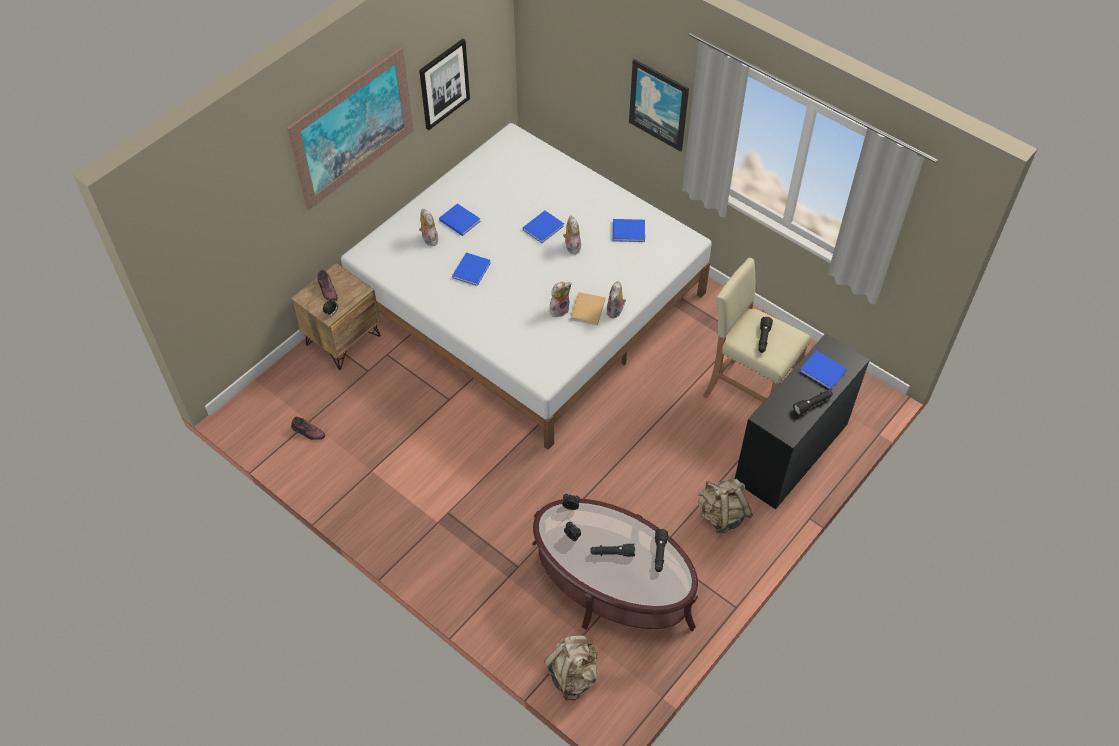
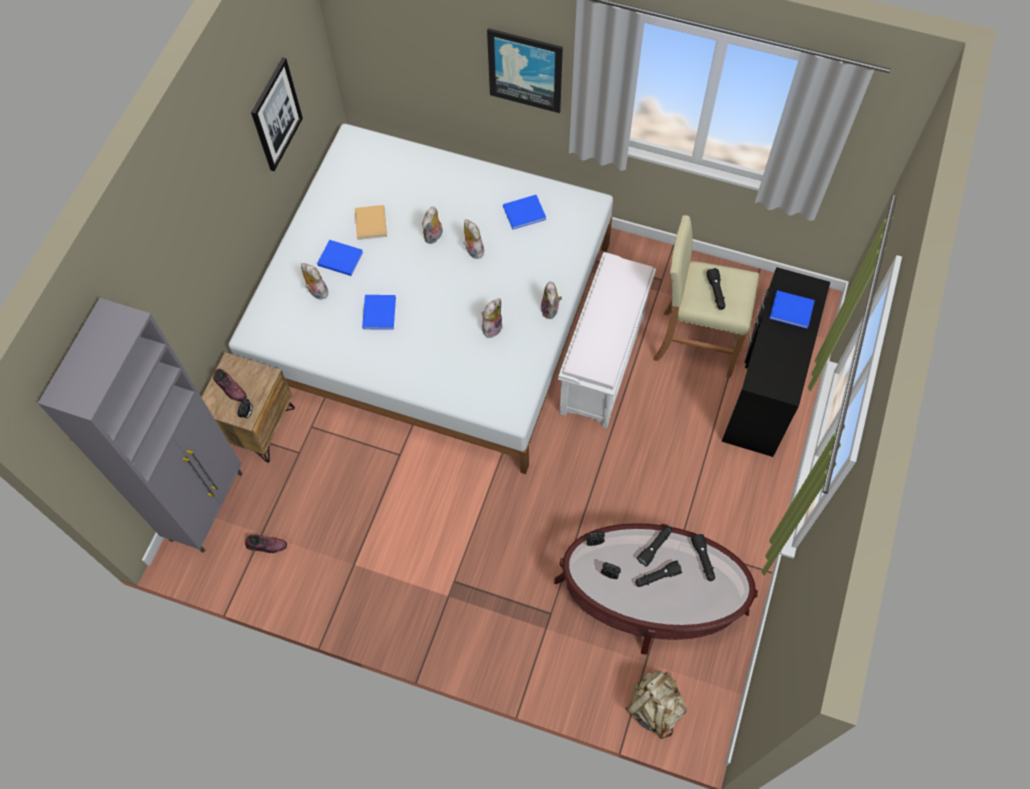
camera: 20 degrees left, 10 degrees up
picture [287,47,414,210] -> none
blue book [523,211,564,243] -> plush toy [422,206,443,244]
beige book [570,292,605,325] -> beige book moved to [355,205,387,240]
beige backpack [698,479,753,533] -> none
black flashlight [793,390,833,415] -> black flashlight moved to [637,526,672,567]
none -> grey cabinet [38,298,242,553]
none -> white bench [558,252,656,429]

